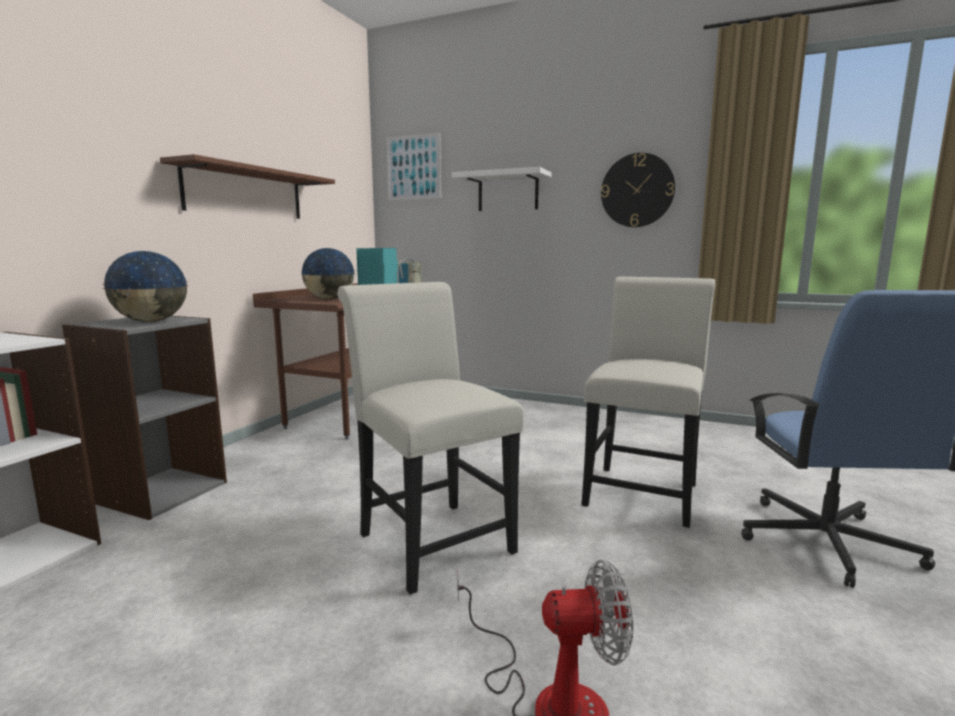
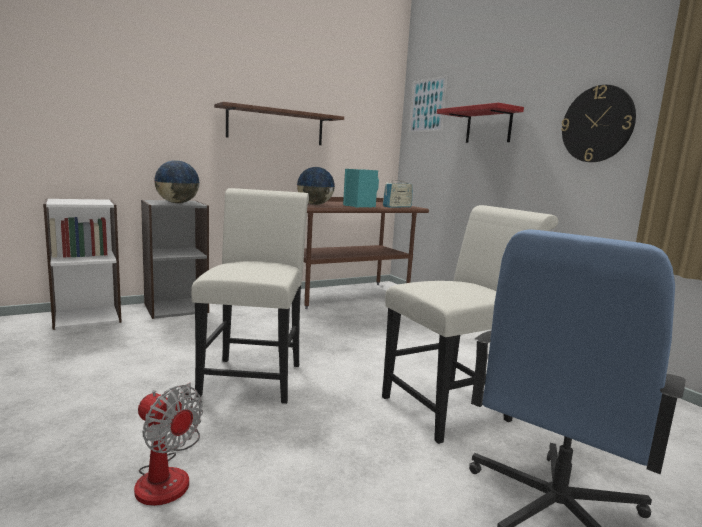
camera: 35 degrees right, 0 degrees up
white shelf [452,167,552,211] -> red shelf [437,103,524,143]

